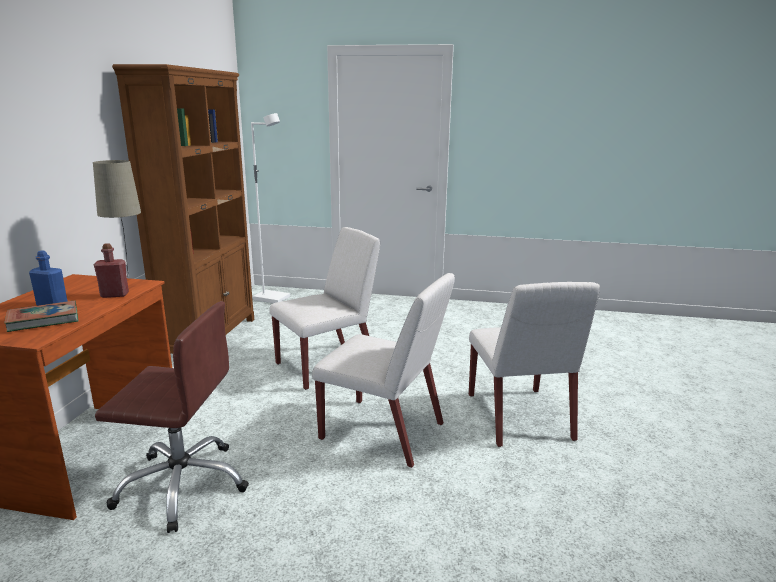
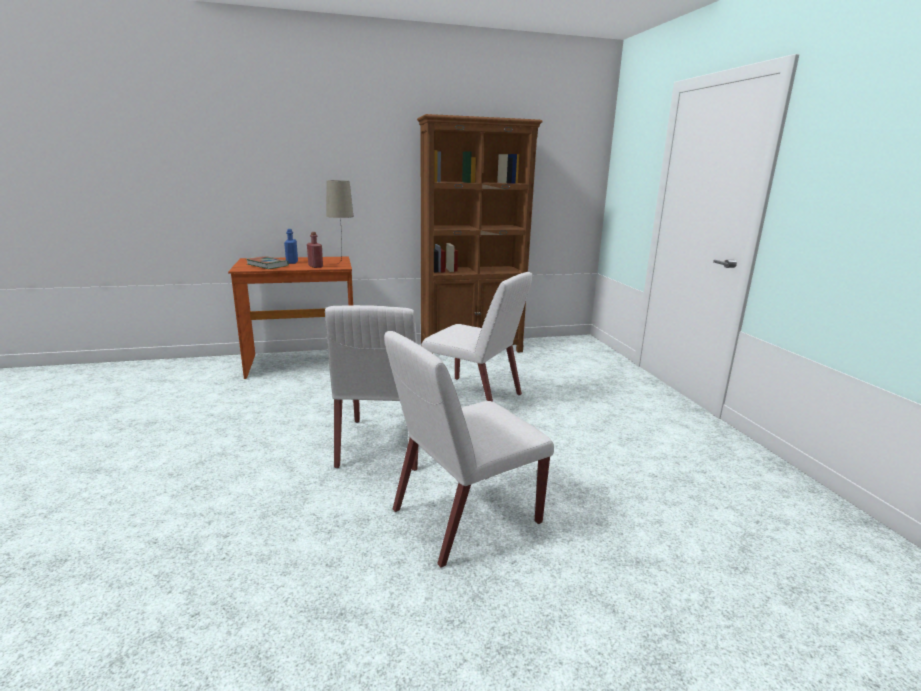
camera: 65 degrees right, 0 degrees up
brown office chair [95,301,249,533] -> none
white floor lamp [251,113,290,303] -> none

